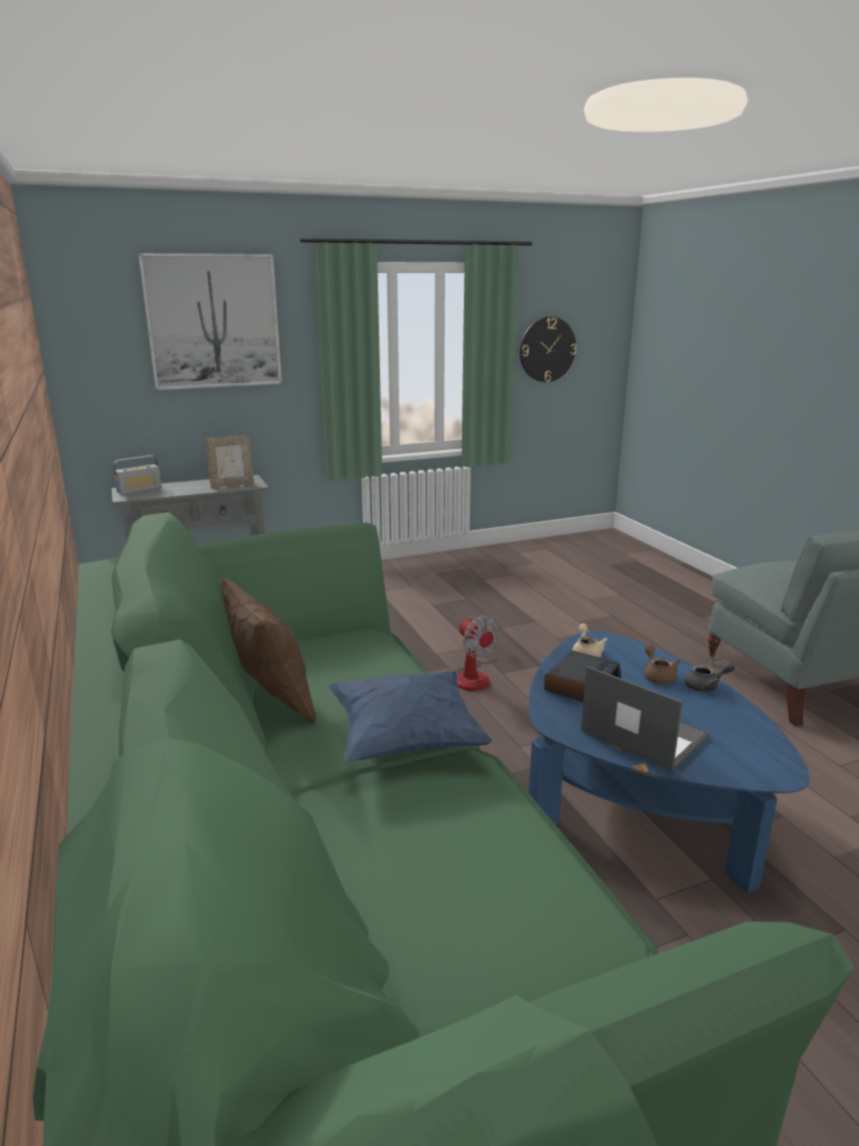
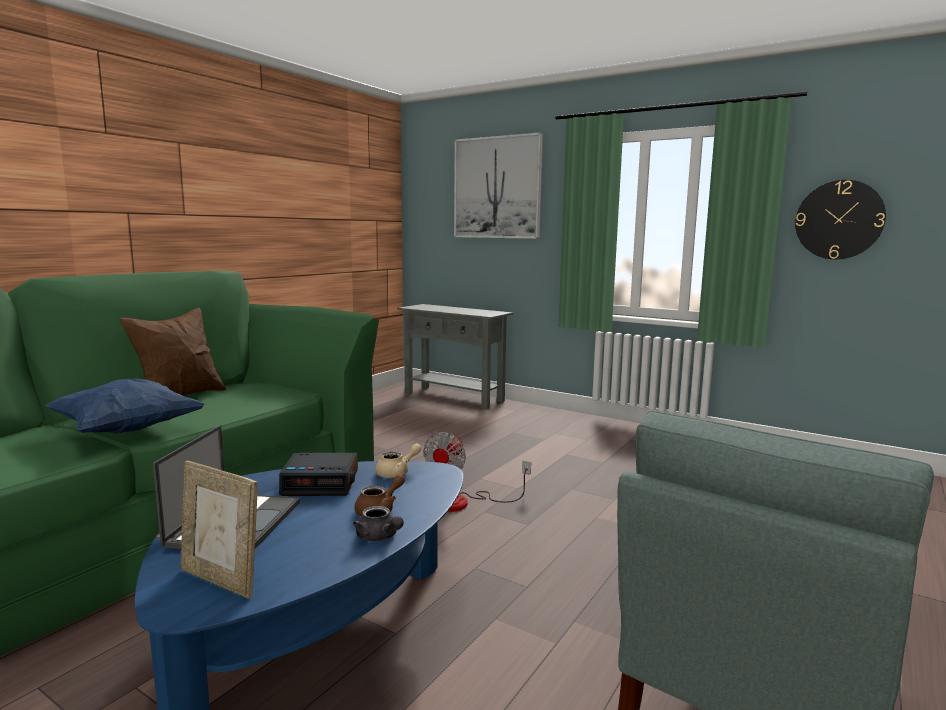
camera: 55 degrees right, 10 degrees down
radio [113,455,161,495] -> none
picture frame [205,435,254,488] -> picture frame moved to [180,461,258,599]

